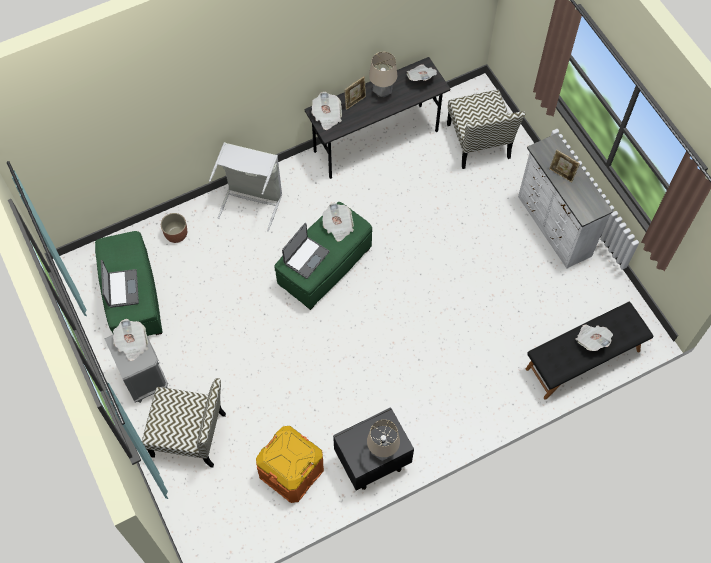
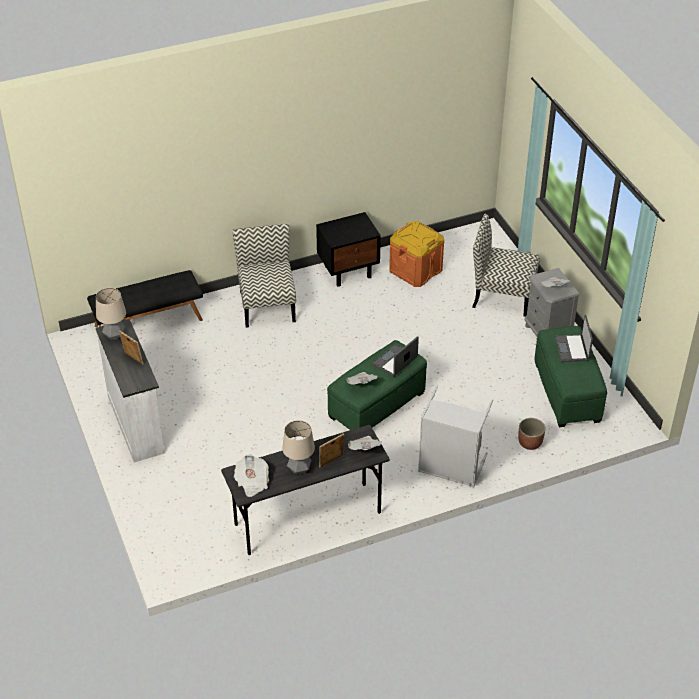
camera: 175 degrees left, 20 degrees down
table lamp [367,420,400,461] -> table lamp moved to [96,288,126,340]
chair [447,90,525,169] -> chair moved to [232,224,296,328]
newspaper [575,324,613,351] -> none

